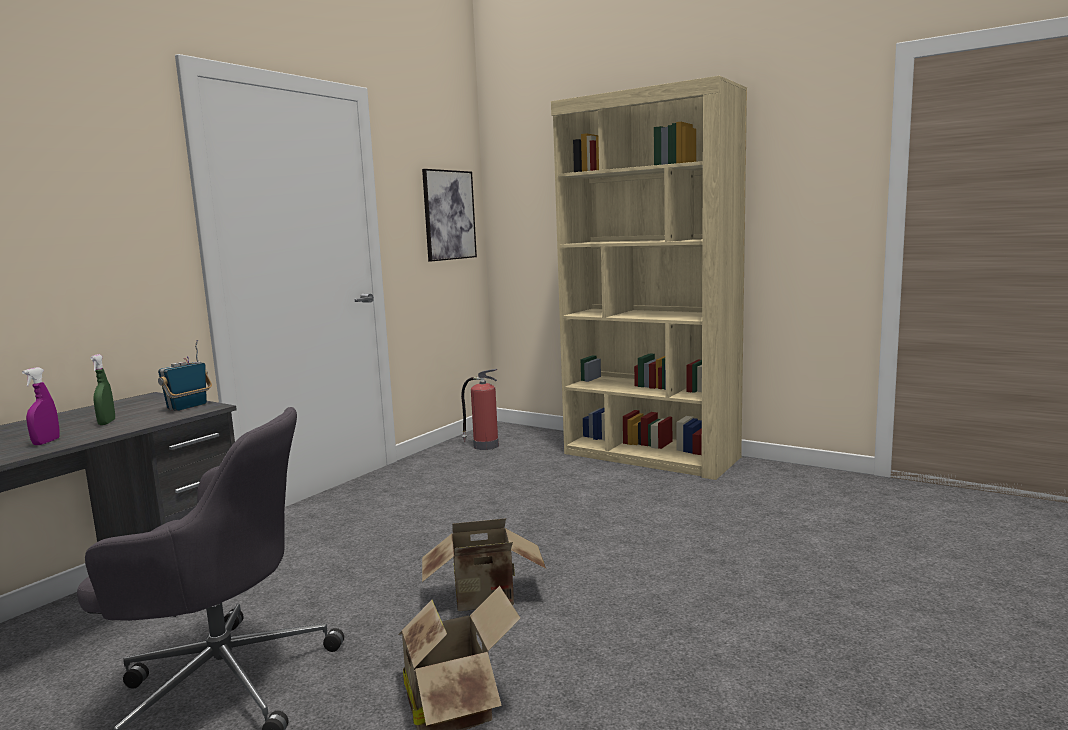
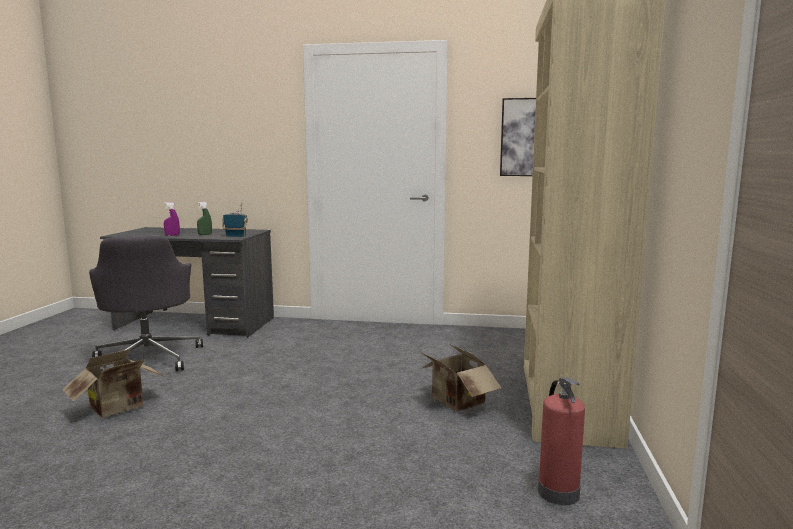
camera: 65 degrees right, 0 degrees up
cardboard box [422,518,546,611] -> cardboard box moved to [420,344,501,411]
fire extinguisher [461,369,499,450] -> fire extinguisher moved to [538,378,585,505]

